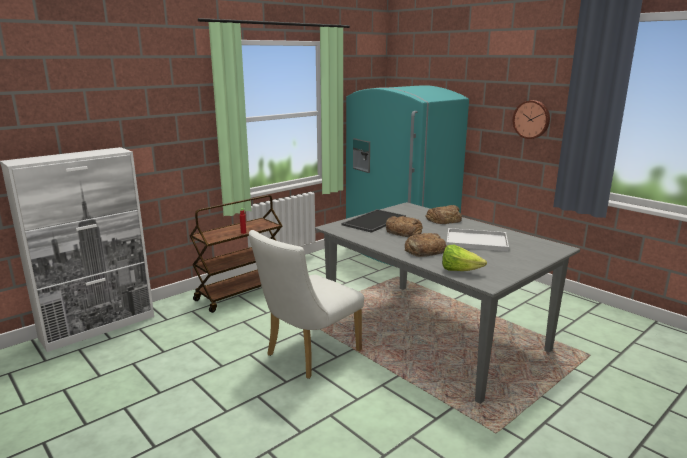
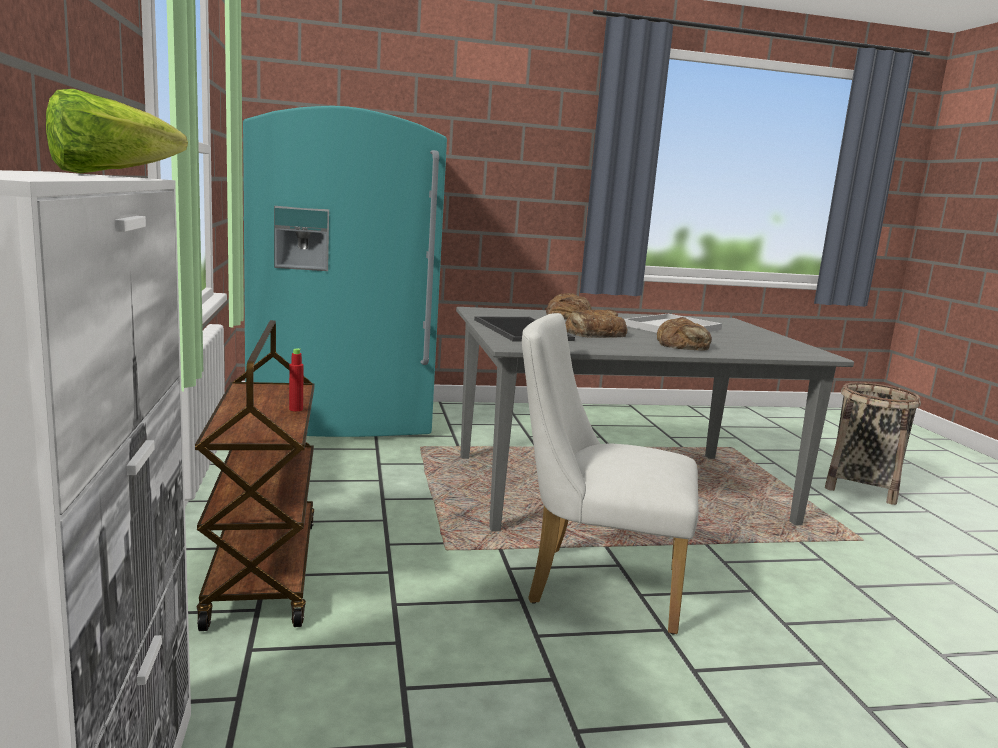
camera: 60 degrees left, 5 degrees down
white chair [249,230,364,379] -> white chair turned 120 degrees clockwise [522,313,698,635]
lettuce [442,245,487,271] -> lettuce moved to [46,89,188,173]
wall clock [513,100,550,139] -> none
none -> basket [825,382,921,505]

